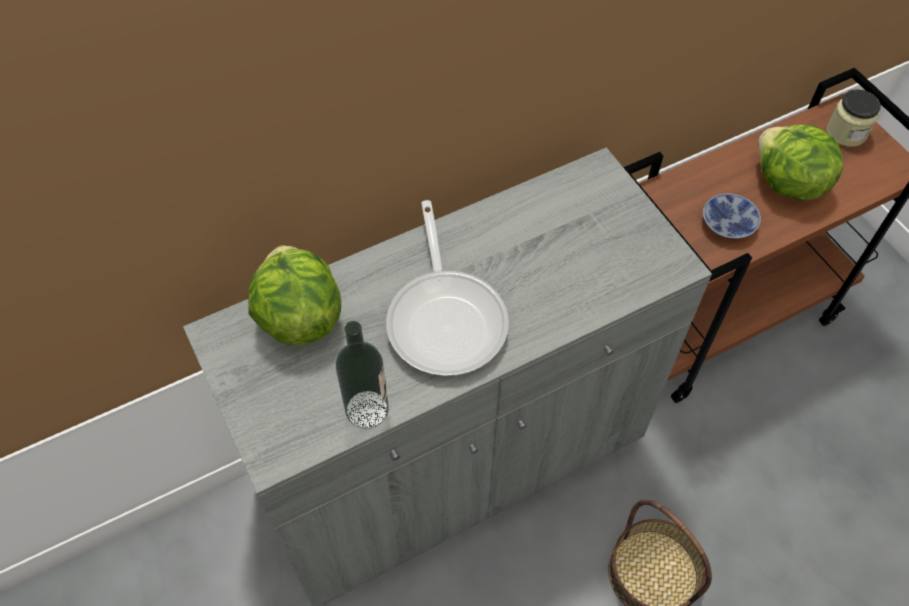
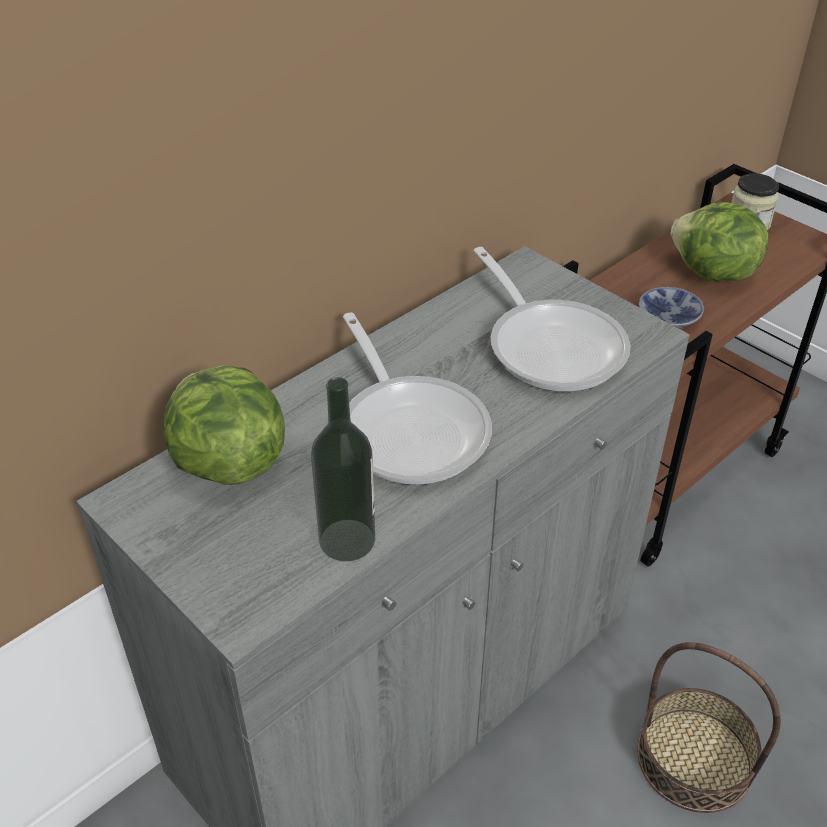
camera: 15 degrees left, 15 degrees down
none -> frying pan [473,247,630,392]

